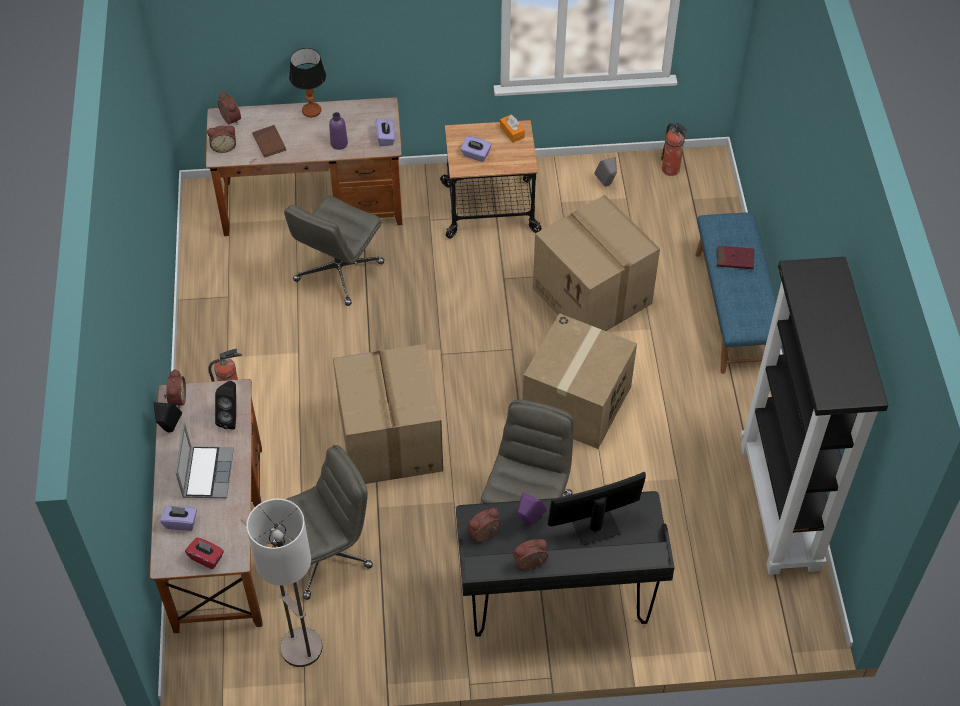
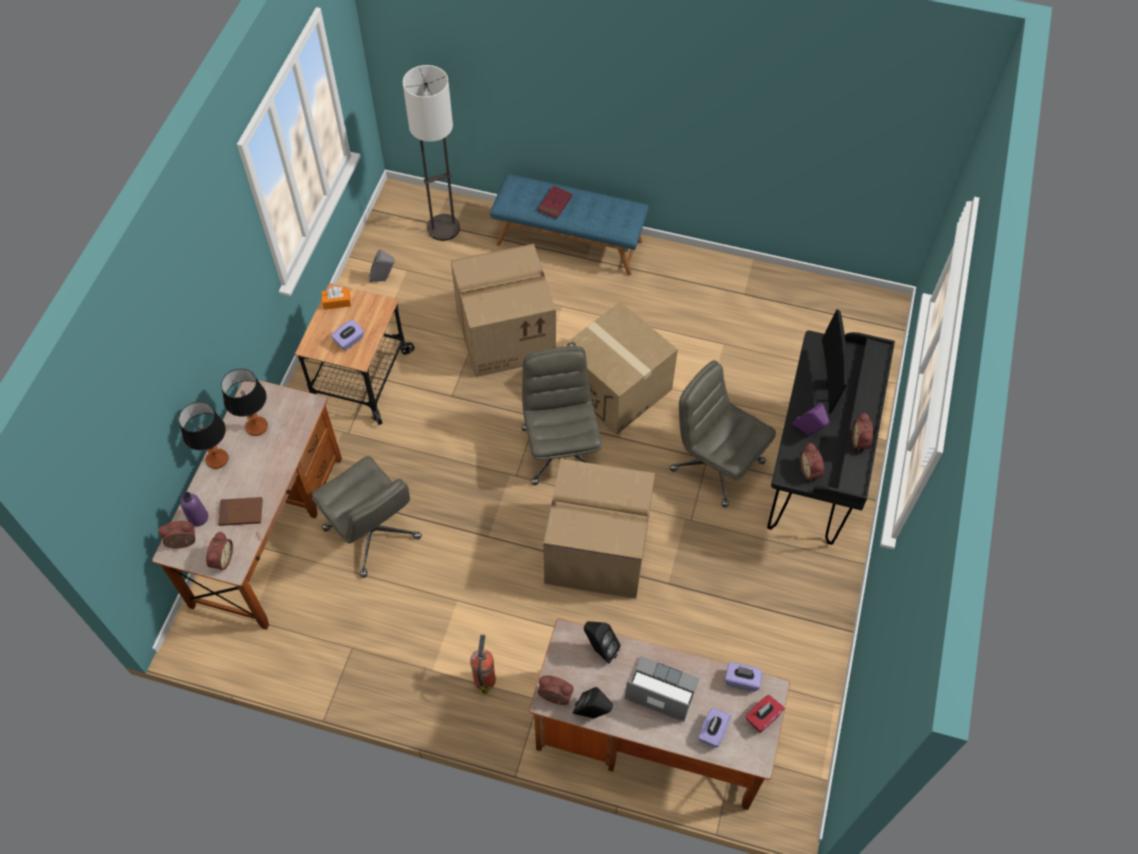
camera: 70 degrees left, 5 degrees up
floor lamp [246,498,322,667] -> floor lamp moved to [403,65,460,241]
grey office chair [272,445,373,600] -> grey office chair moved to [522,346,602,485]
purple bottle [329,112,348,150] -> purple bottle moved to [180,492,208,526]
purple tissue box [376,119,395,146] -> purple tissue box moved to [725,663,762,692]
fire extinguisher [661,123,687,176] -> none
black bookcase [740,257,888,575] -> none
none -> table lamp [221,369,268,436]

